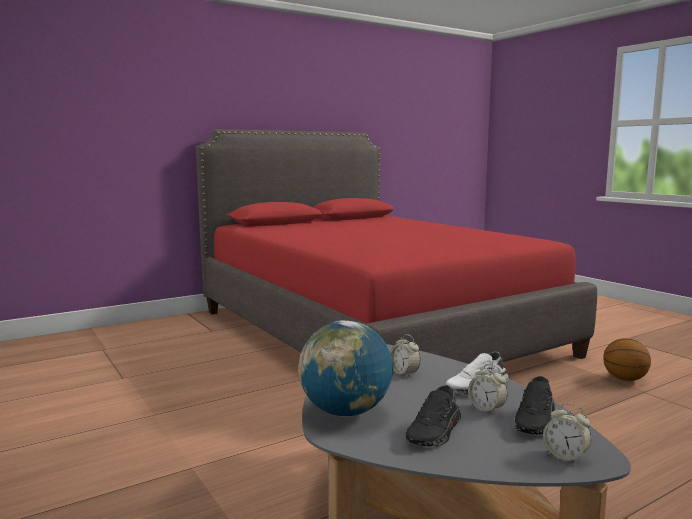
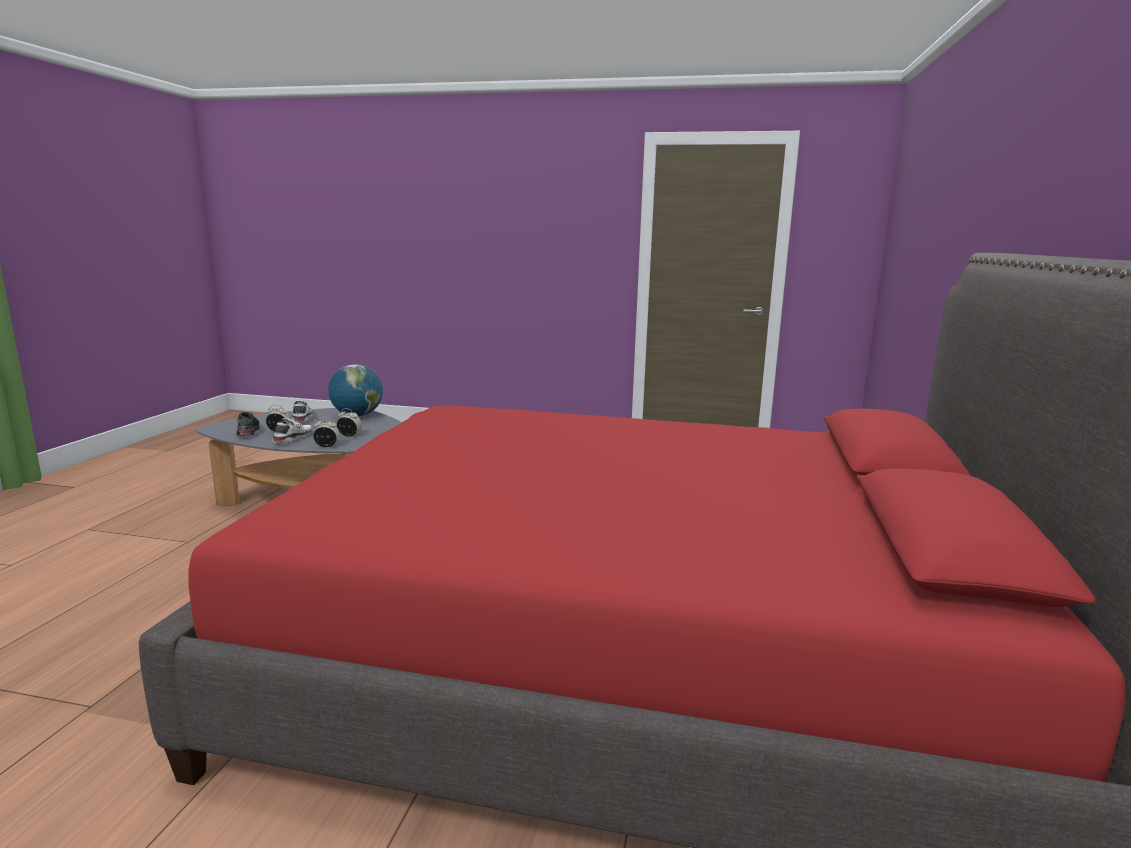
camera: 135 degrees right, 5 degrees up
black shoe [405,385,461,446] -> white shoe [292,400,313,422]
alarm clock [543,403,591,464] -> alarm clock moved to [313,418,339,447]
basketball [603,338,651,381] -> none

